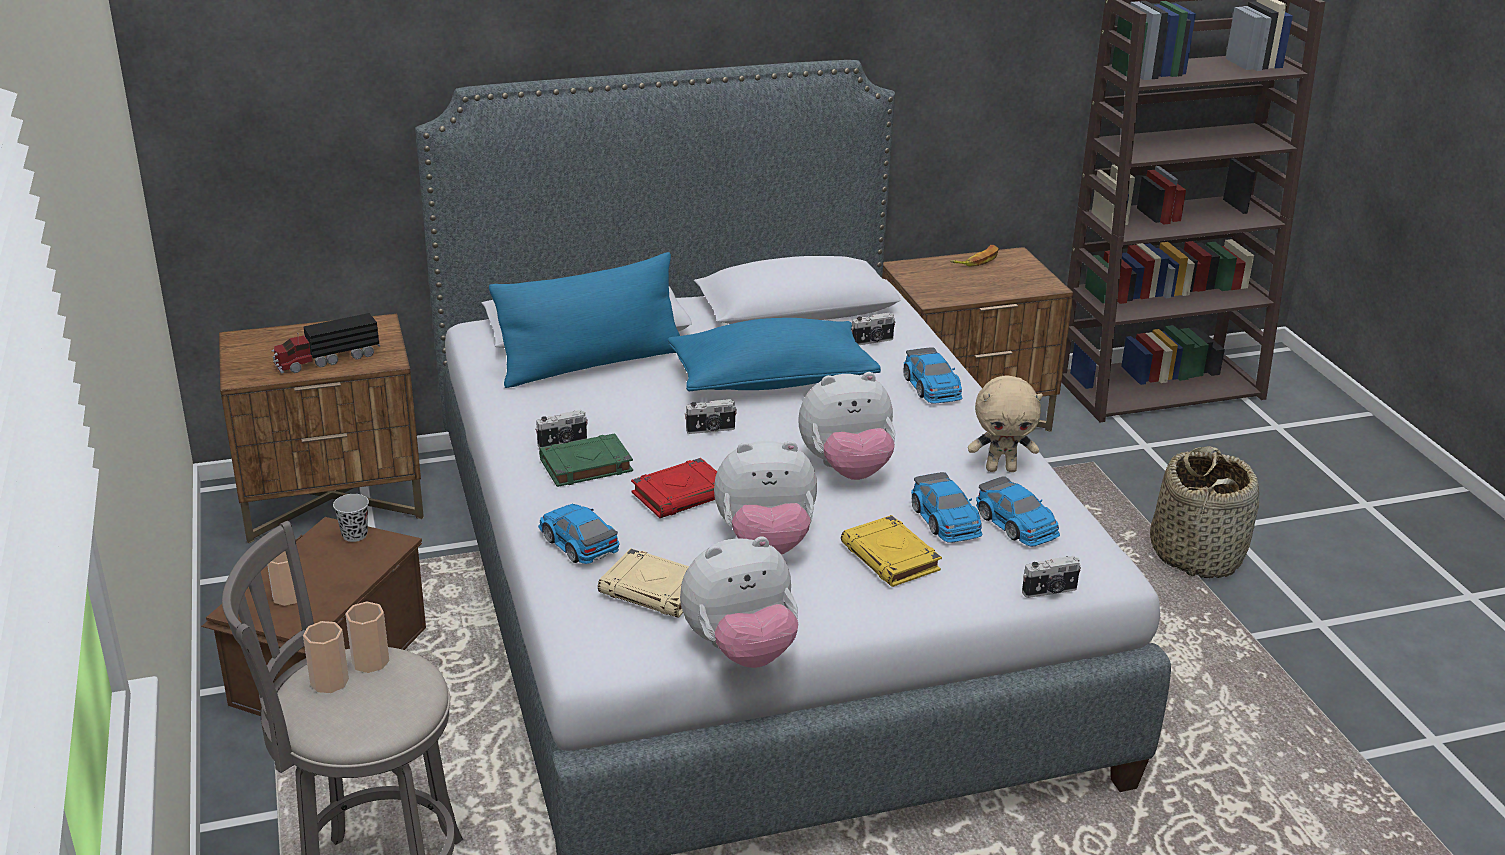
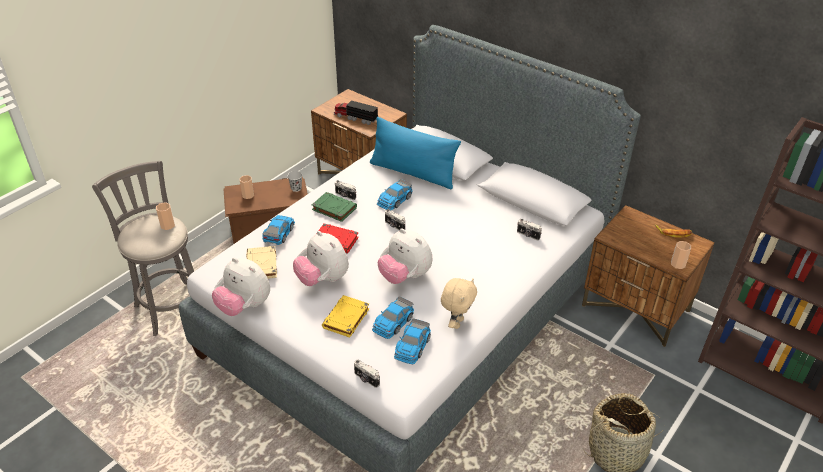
camera: 55 degrees right, 10 degrees up
cup [303,621,349,693] -> cup moved to [671,241,691,269]
blue pillow [668,318,881,391] -> none
toy car [903,347,962,404] -> toy car moved to [377,179,413,210]
beige plush toy [968,375,1043,472] -> beige plush toy turned 120 degrees counterclockwise [441,278,477,329]

